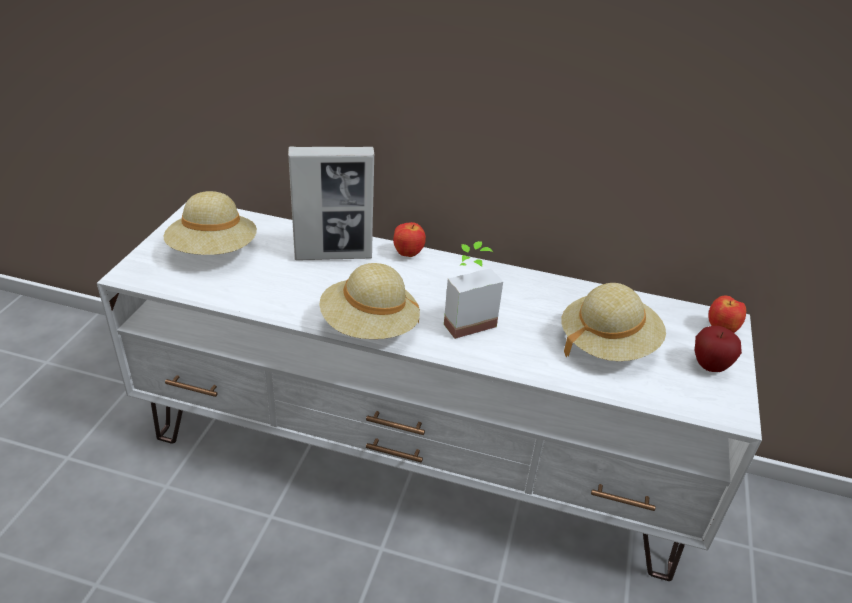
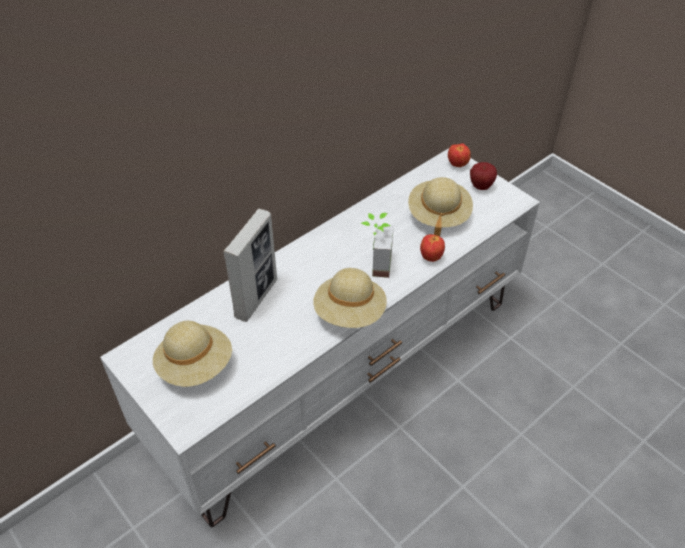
camera: 55 degrees left, 10 degrees up
apple [393,222,426,257] -> apple moved to [420,234,445,262]

